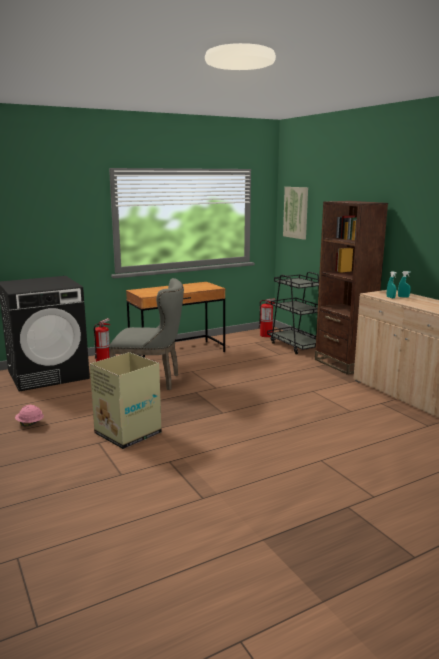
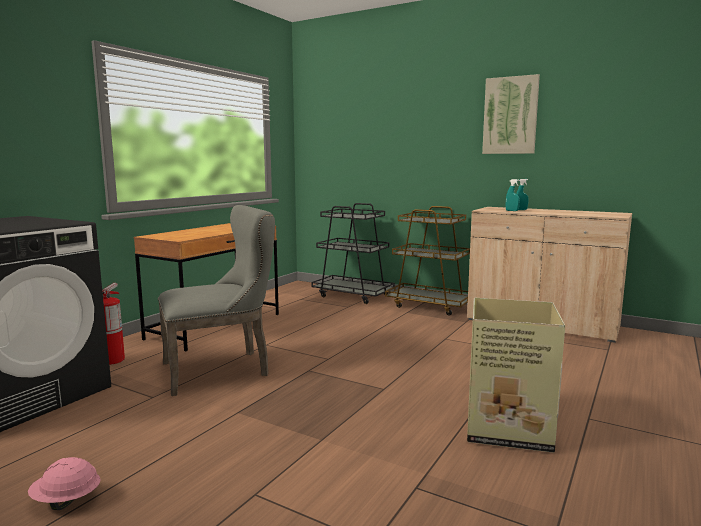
camera: 30 degrees left, 5 degrees down
cardboard box [90,352,161,449] -> cardboard box moved to [467,298,565,453]
fire extinguisher [258,298,275,337] -> none
picture [283,187,308,240] -> picture moved to [482,74,540,154]
brown bookcase [315,201,388,375] -> brown cart [385,206,470,316]

